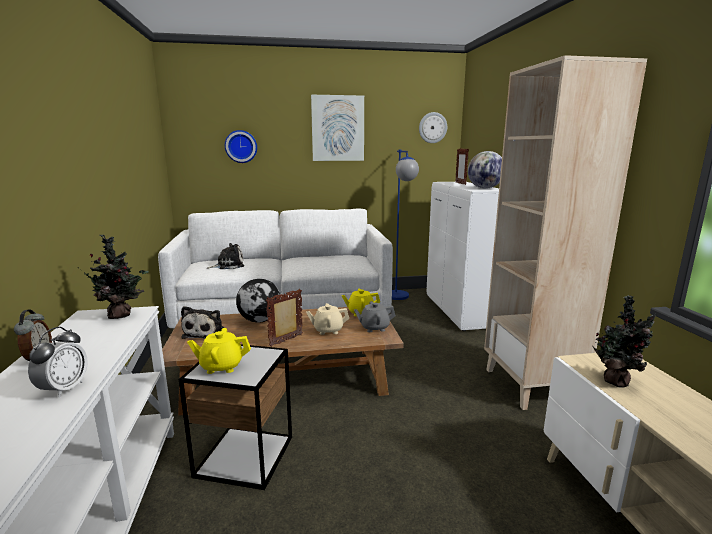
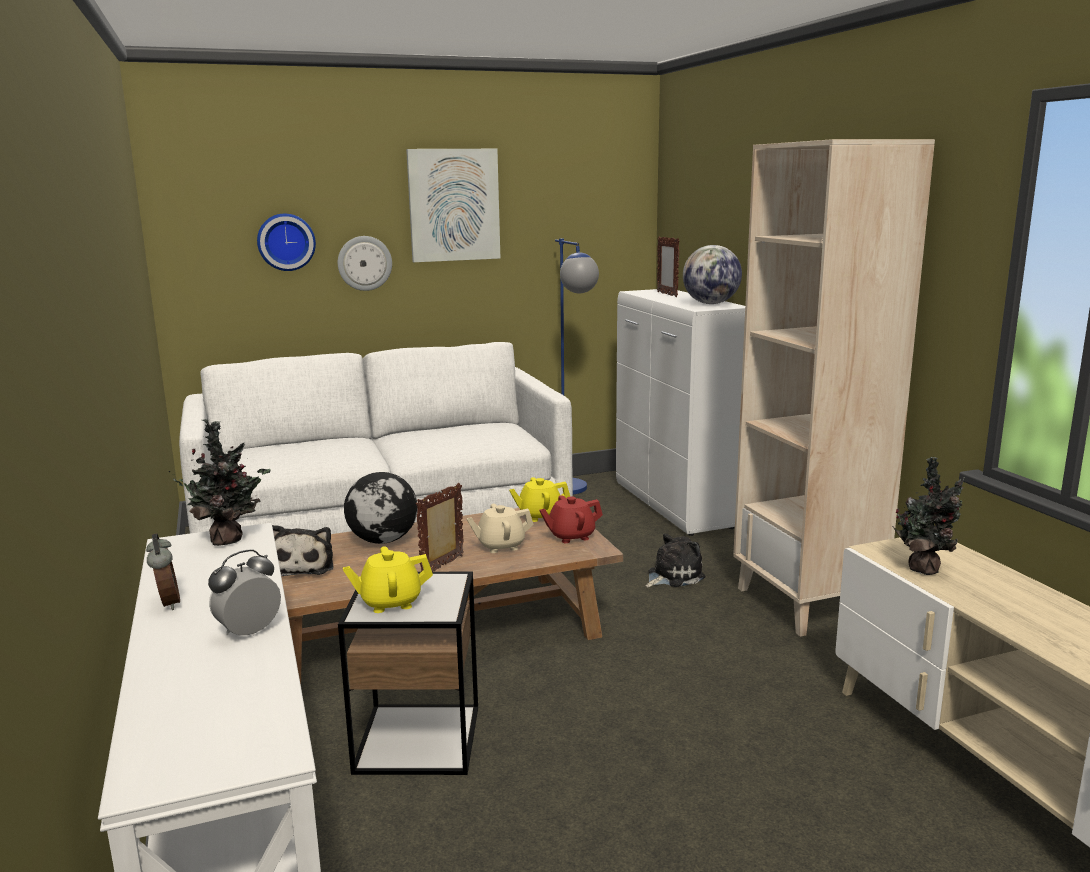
camera: 10 degrees left, 0 degrees up
alarm clock [28,327,88,398] -> alarm clock turned 135 degrees counterclockwise [208,549,281,636]
plush toy [207,243,244,269] -> plush toy moved to [645,533,706,587]
grey teapot [354,301,396,332] -> red teapot [539,495,603,543]
wall clock [419,112,447,143] -> wall clock moved to [338,236,392,291]

